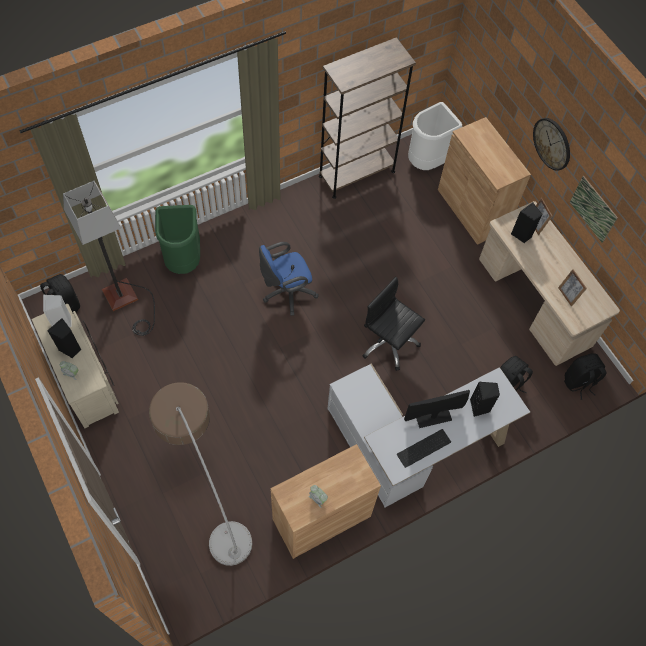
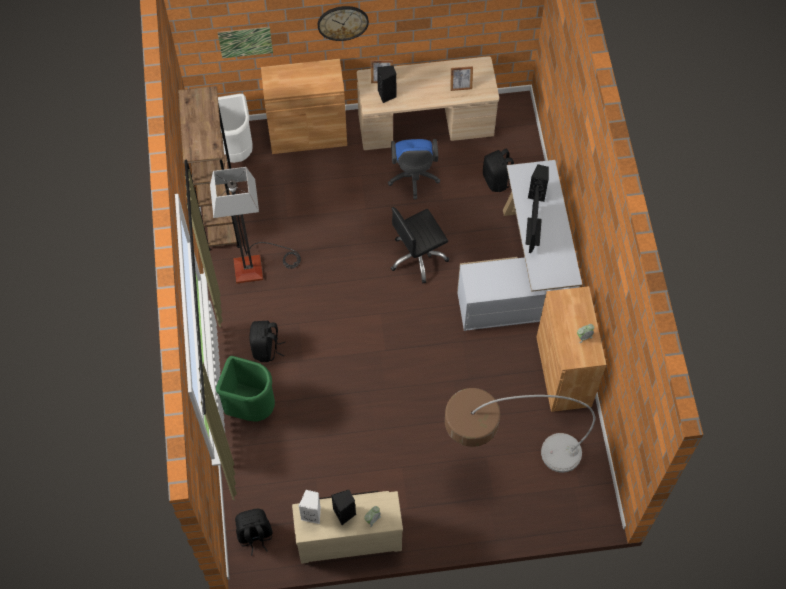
camera: 65 degrees left, 0 degrees up
floor lamp [63,181,155,336] -> floor lamp moved to [210,167,301,284]
blue office chair [259,242,319,316] -> blue office chair moved to [388,139,440,200]
keyboard [397,429,451,468] -> none
black backpack [564,353,606,400] -> black backpack moved to [249,321,285,362]
picture [570,176,618,243] -> picture moved to [218,27,273,58]

